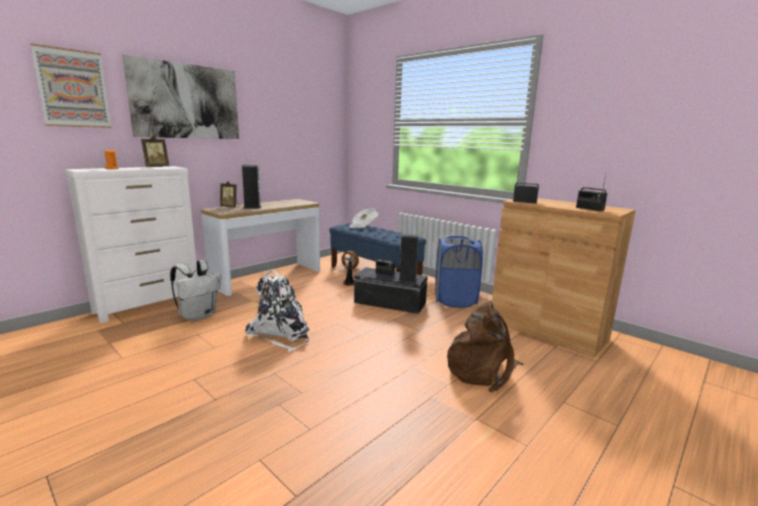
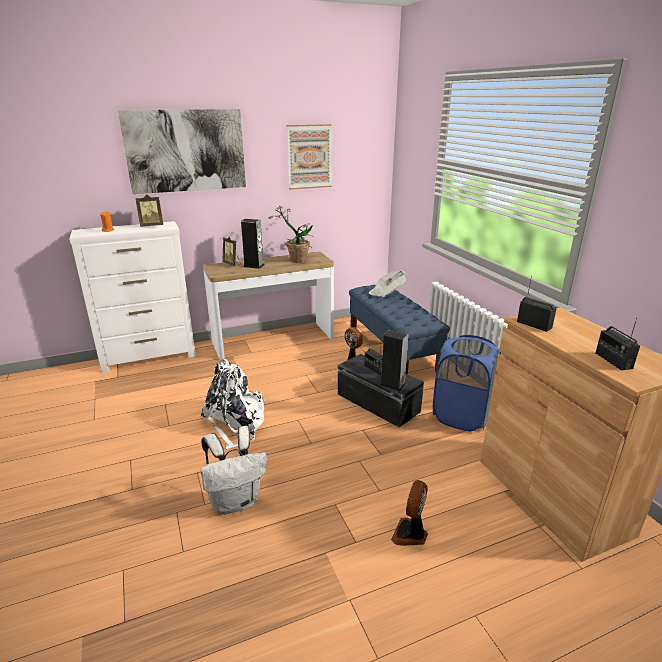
camera: 25 degrees right, 10 degrees up
picture [30,43,112,128] -> picture moved to [287,124,332,190]
white backpack [170,260,221,322] -> white backpack moved to [201,426,267,514]
brown backpack [447,302,524,393] -> fan [391,480,428,546]
none -> potted plant [268,206,313,263]

